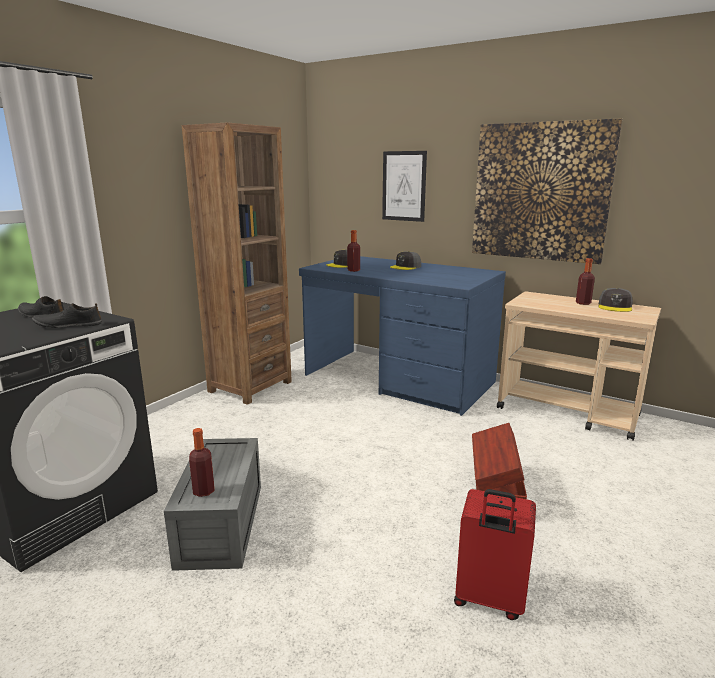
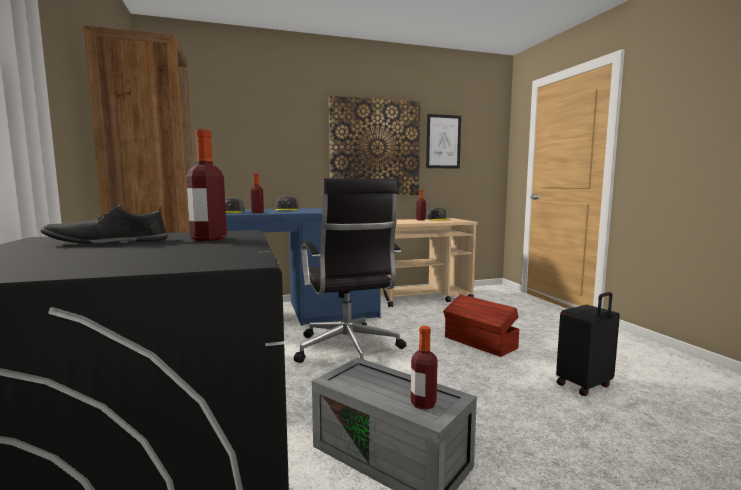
camera: 50 degrees left, 10 degrees down
black shoe [32,303,102,328] -> bottle [186,129,227,241]
picture [382,151,427,222] -> picture moved to [426,114,461,169]
red suitcase [454,489,536,620] -> black suitcase [556,292,620,397]
none -> black office chair [294,178,406,363]

